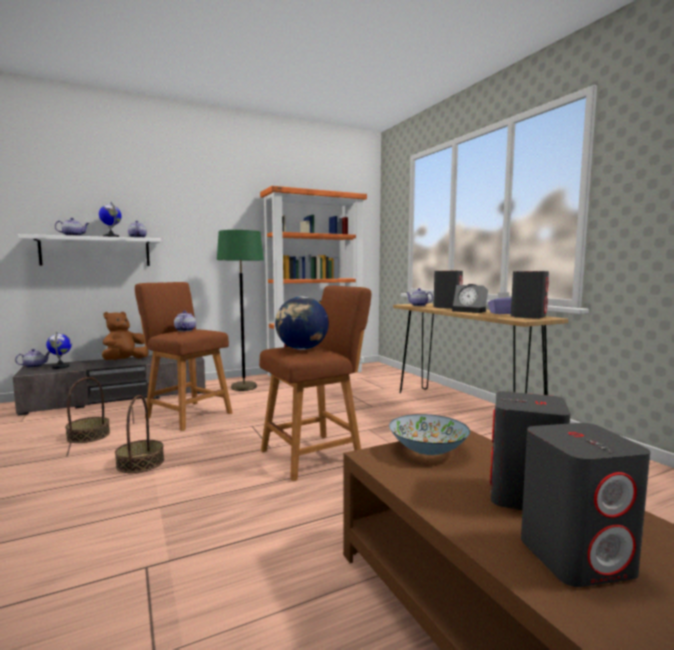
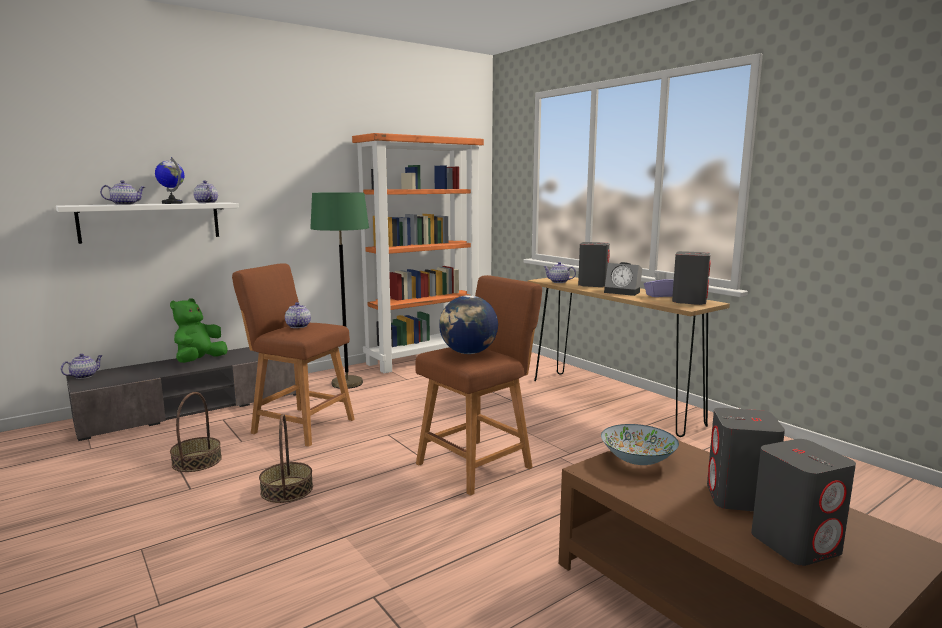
camera: 10 degrees left, 5 degrees up
globe [46,332,72,369] -> none
brown plush toy [102,312,148,360] -> green plush toy [170,298,228,363]

